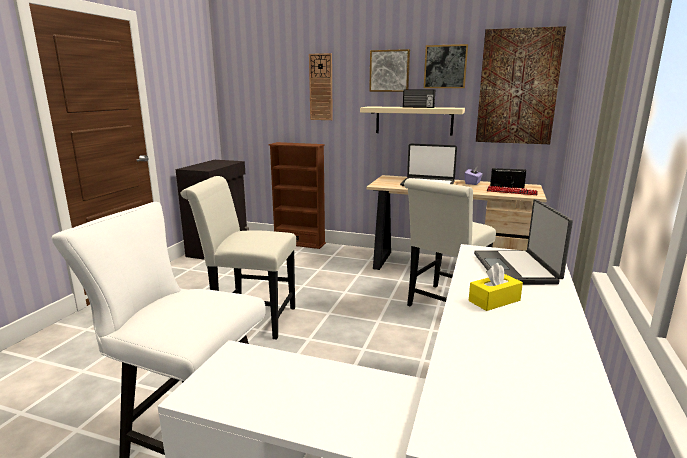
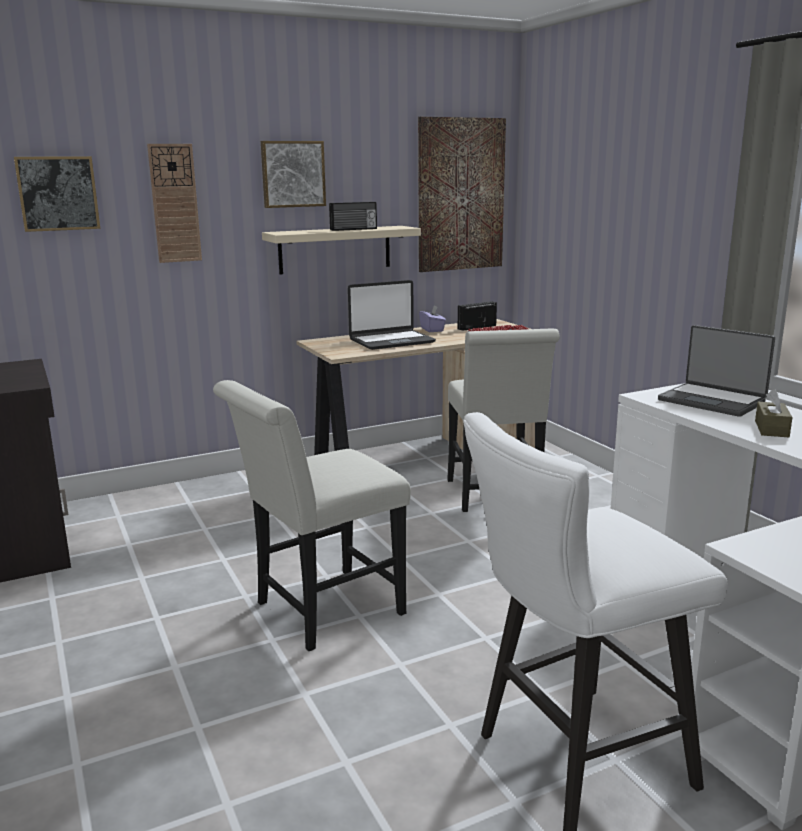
camera: 45 degrees left, 0 degrees up
brown bookcase [269,142,326,249] -> none
picture [424,44,468,88] -> picture moved to [14,156,100,232]
yellow tissue box [469,263,523,311] -> brown tissue box [755,389,793,437]

